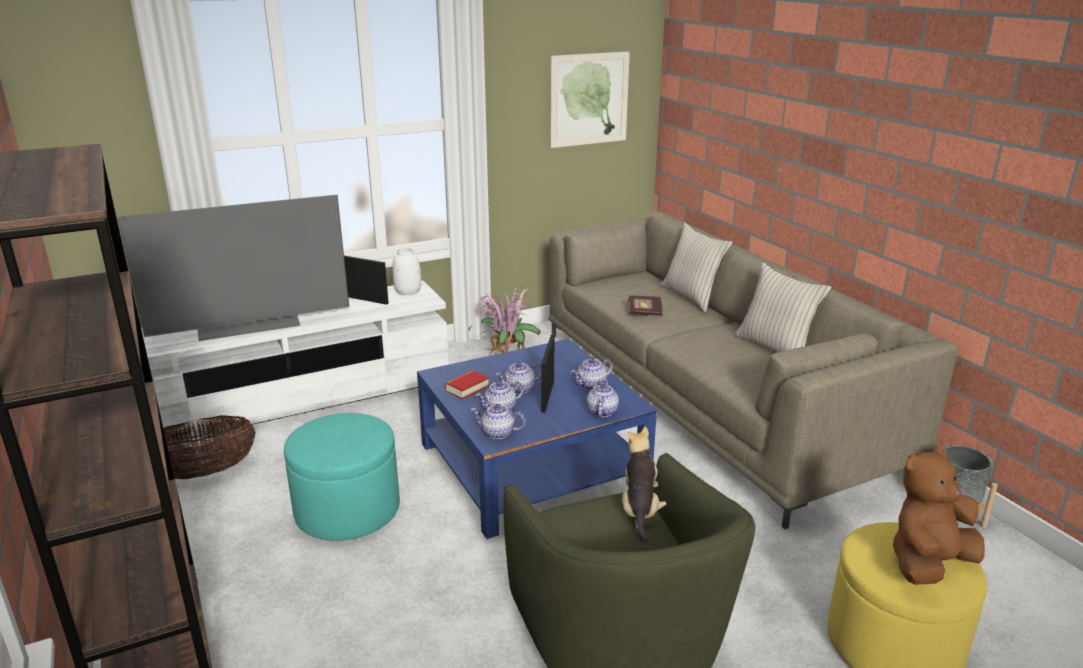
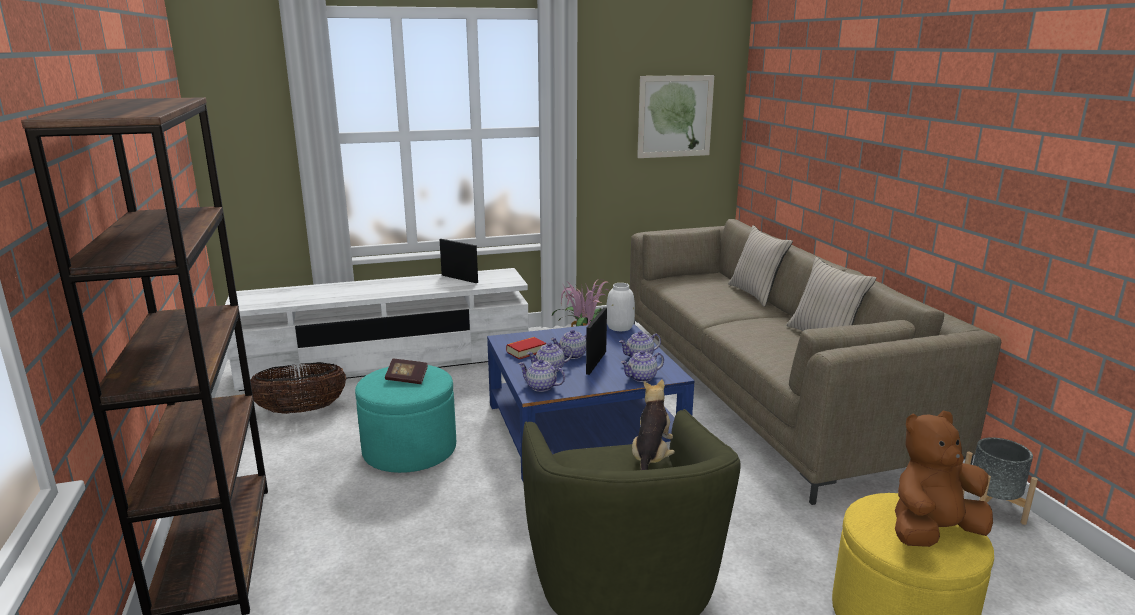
camera: 10 degrees right, 5 degrees down
television [118,195,349,341] -> none
white vase [393,248,421,295] -> white vase moved to [606,283,635,331]
teapot [587,379,619,417] -> teapot turned 135 degrees counterclockwise [621,350,664,382]
book [628,296,663,316] -> book moved to [385,359,428,384]

